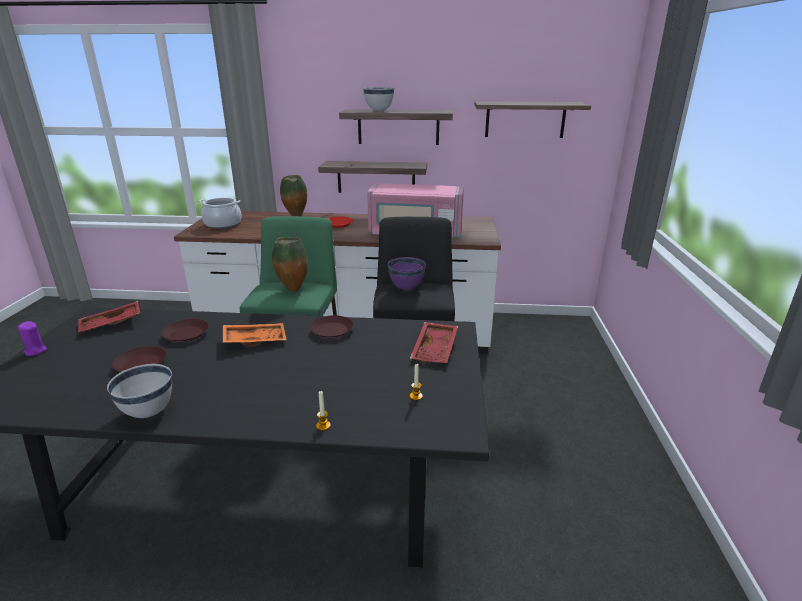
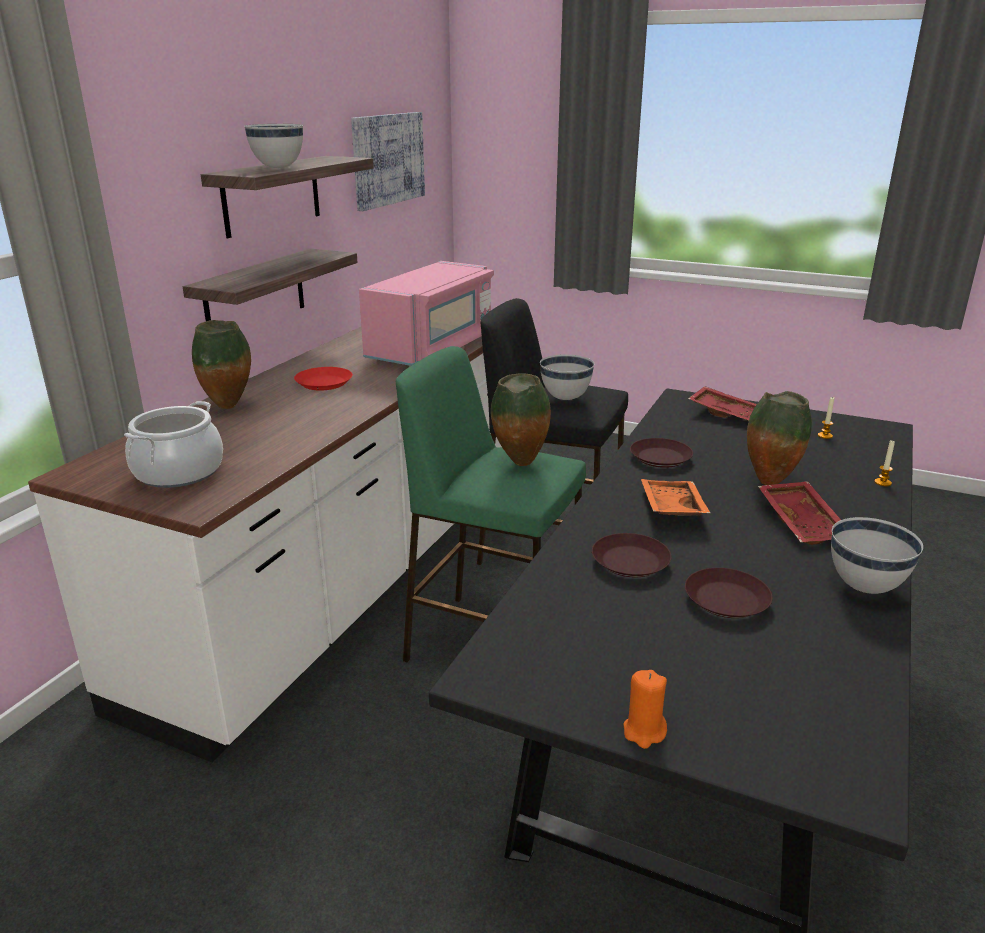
camera: 70 degrees left, 0 degrees up
purple candle [18,321,47,356] -> orange candle [624,670,667,749]
red tray [78,301,140,332] -> red tray moved to [758,481,841,545]
purple bowl [387,257,426,290] -> white bowl [540,354,594,400]
shelf [474,101,591,138] -> picture [351,112,425,211]
none -> vase [747,391,812,485]

